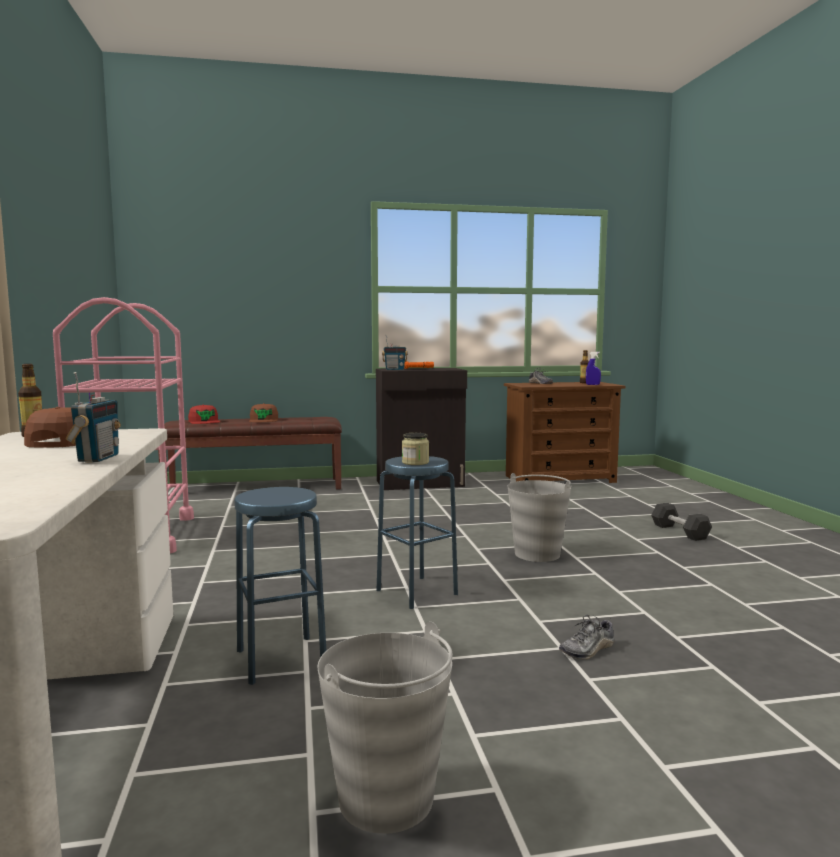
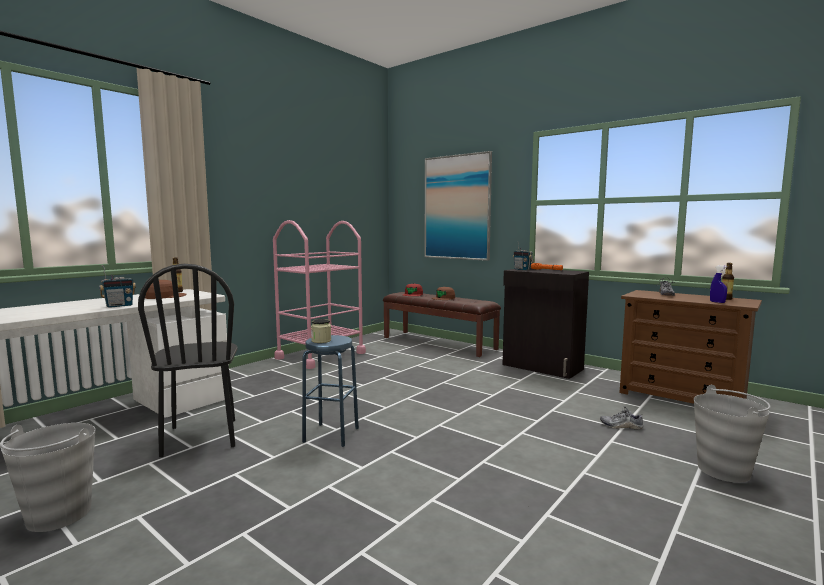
camera: 50 degrees right, 0 degrees up
blue stool [234,487,326,685] -> black chair [138,264,238,457]
grey bucket [508,473,572,562] -> grey bucket moved to [694,385,771,483]
shoe [559,614,614,660] -> shoe moved to [600,406,643,429]
grey dumbbell [651,503,712,541] -> none
none -> picture [424,151,492,261]

